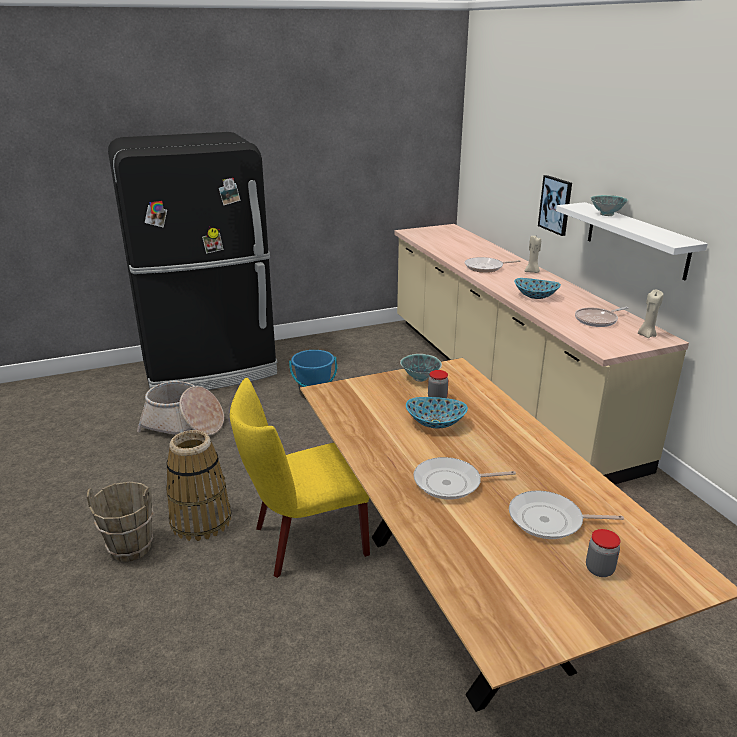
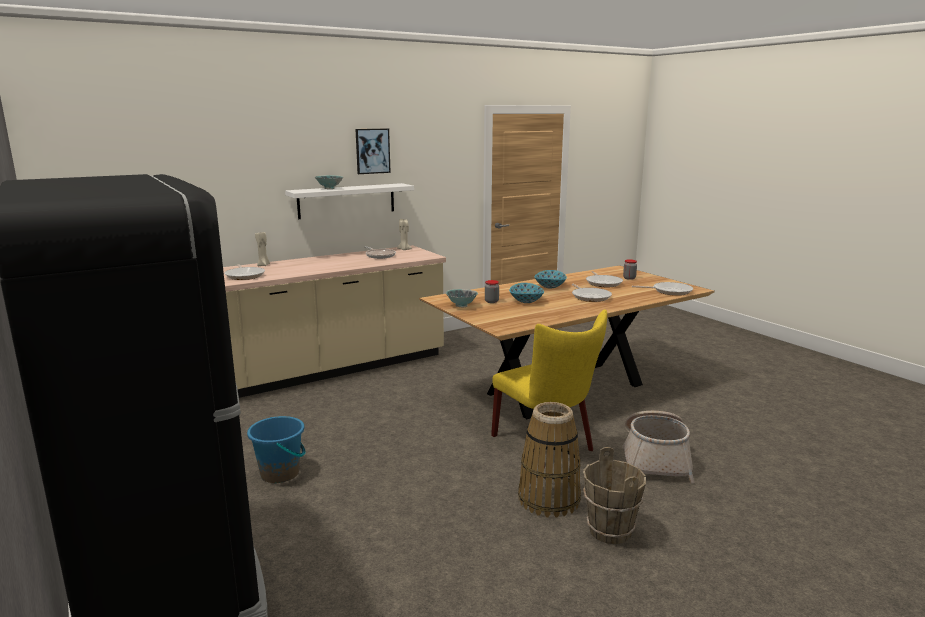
camera: 100 degrees left, 10 degrees down
basket [137,381,224,436] -> basket moved to [622,411,695,484]
bowl [514,278,561,299] -> bowl moved to [534,270,567,288]
picture [538,175,572,236] -> picture moved to [356,129,391,174]
none -> frying pan [632,282,693,296]

